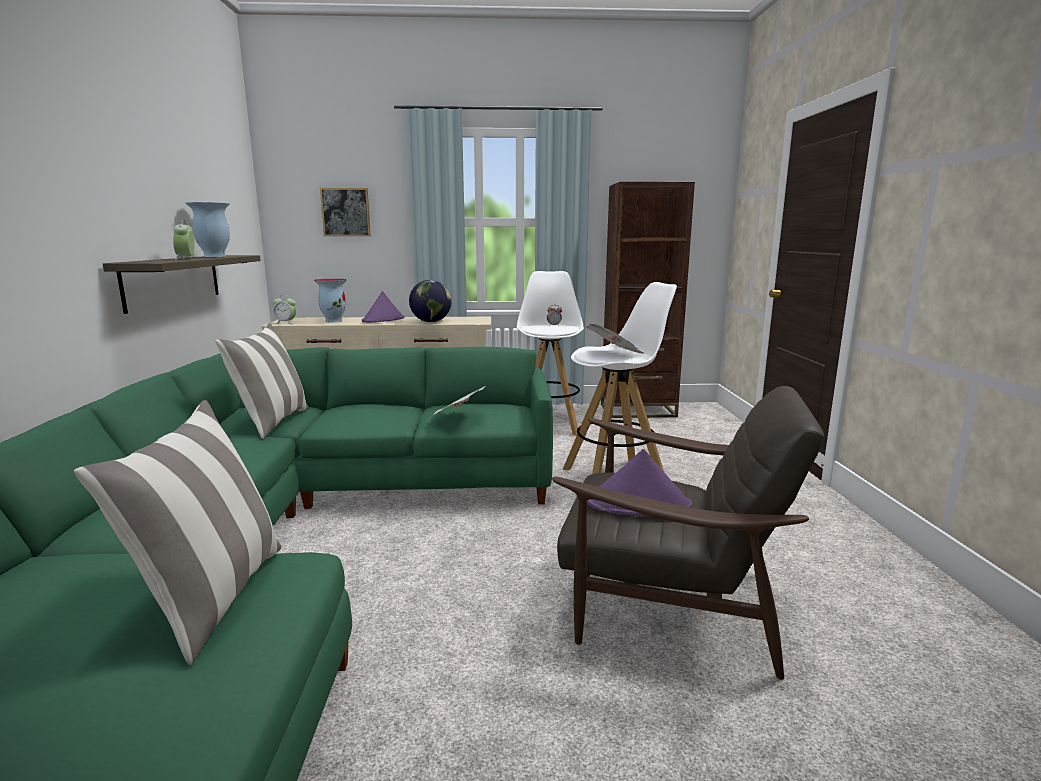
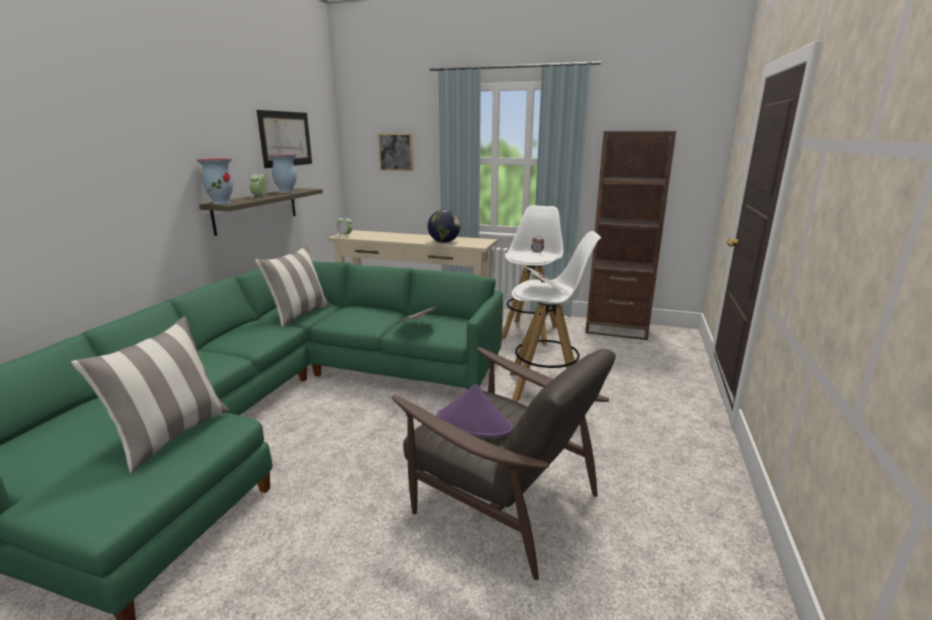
camera: 20 degrees right, 5 degrees up
vase [314,279,347,322] -> vase moved to [196,159,233,204]
purple hat [362,291,405,323] -> none
none -> picture [257,110,312,168]

